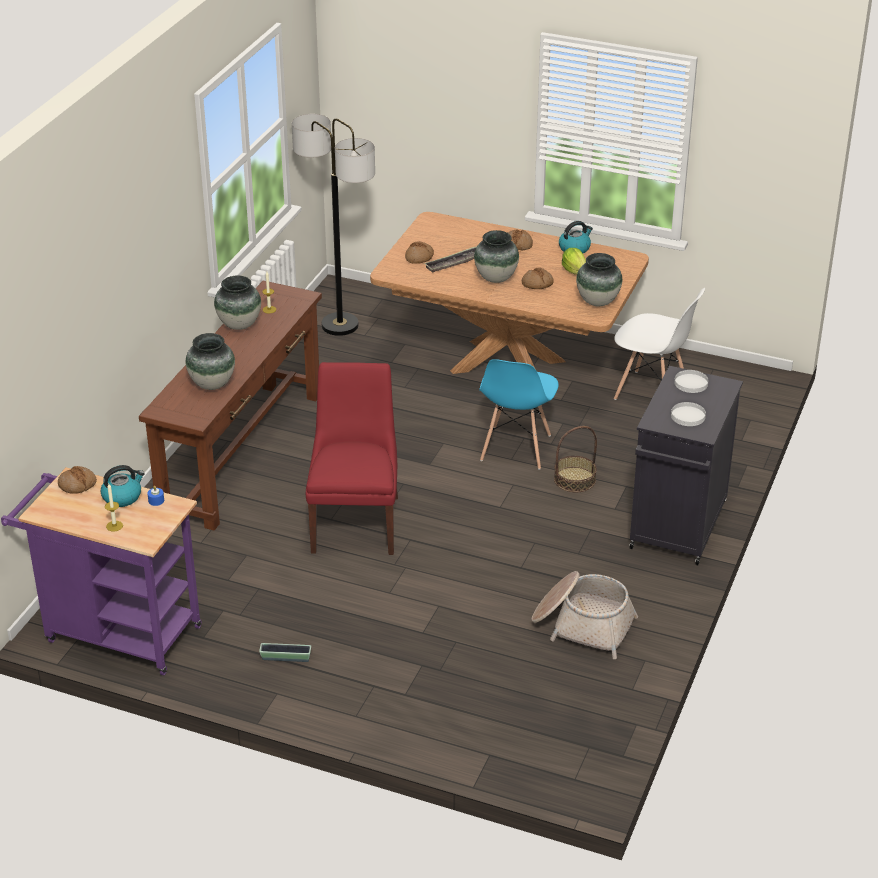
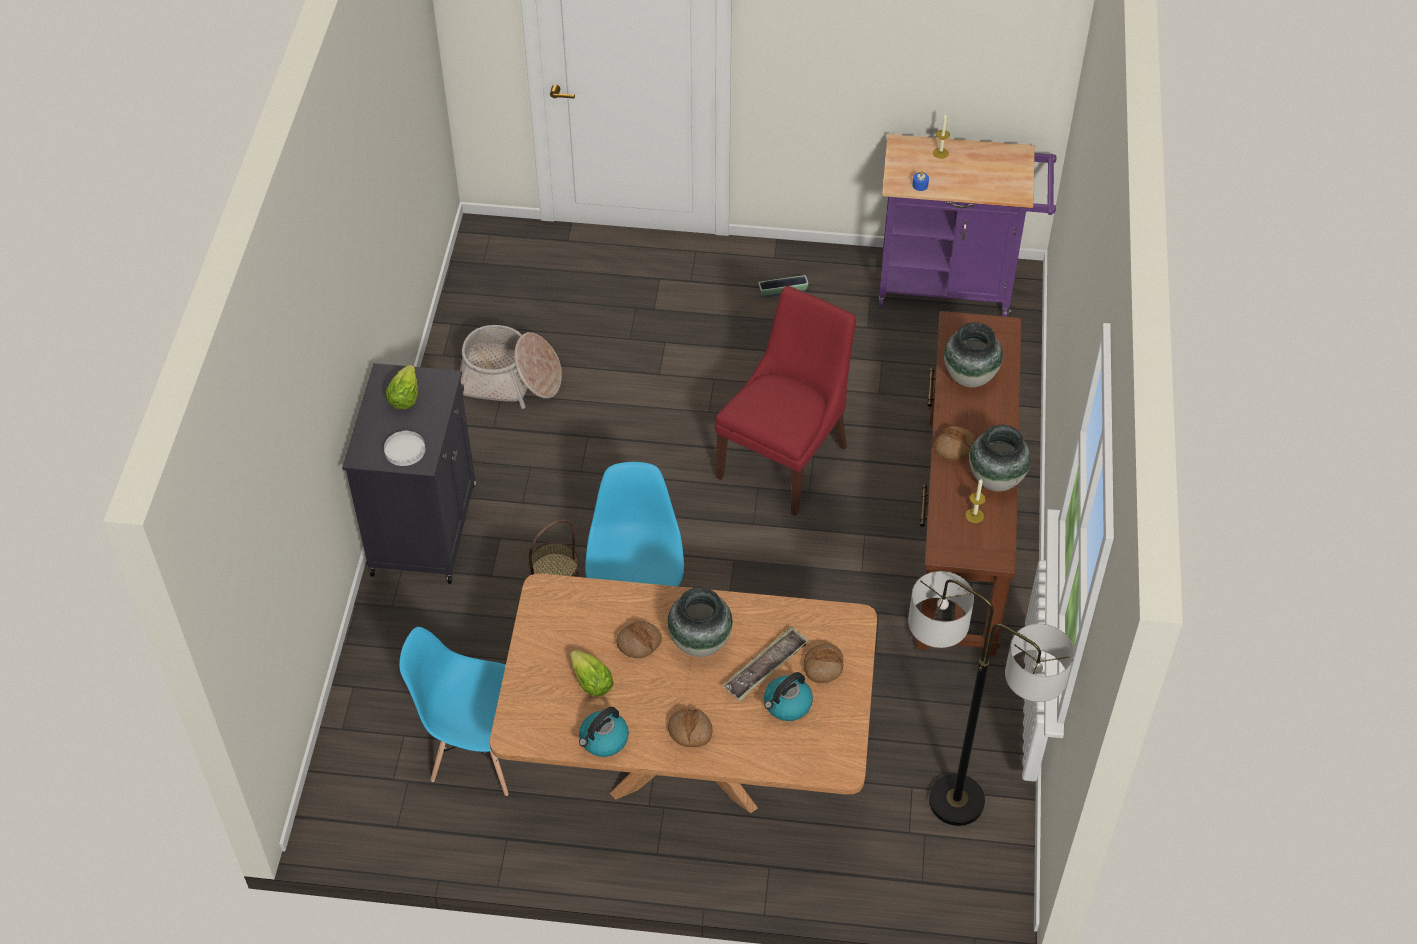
camera: 165 degrees right, 15 degrees up
bread [58,466,97,494] -> bread moved to [935,426,976,460]
kettle [101,465,145,507] -> kettle moved to [764,672,813,721]
red chair [306,362,398,555] -> red chair turned 135 degrees counterclockwise [715,286,856,516]
vase [576,253,622,306] -> none
white chair [614,288,705,400] -> blue chair [399,627,509,796]
white plate [671,402,706,426] -> lettuce [385,365,418,409]

